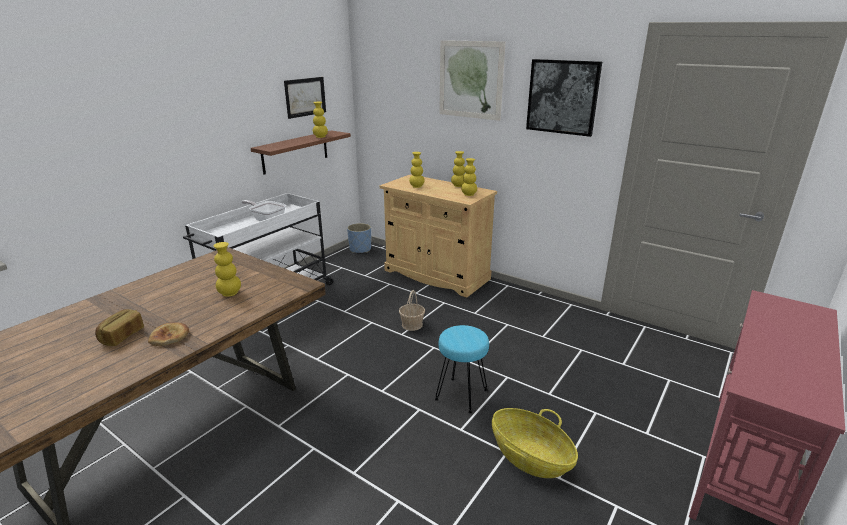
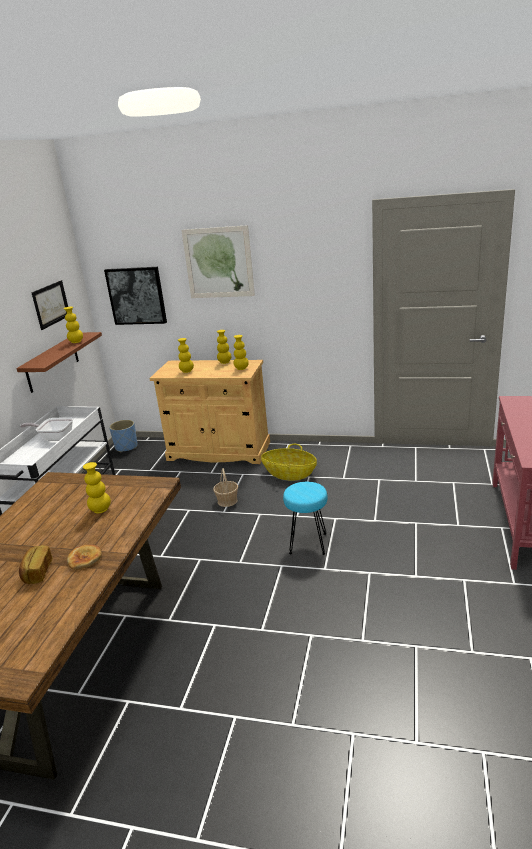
camera: 20 degrees left, 0 degrees up
basket [492,408,578,478] -> basket moved to [261,444,317,481]
picture [526,59,602,137] -> picture moved to [104,267,167,325]

